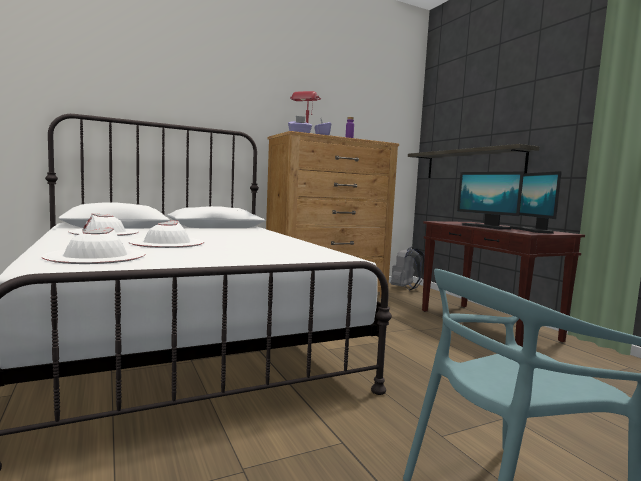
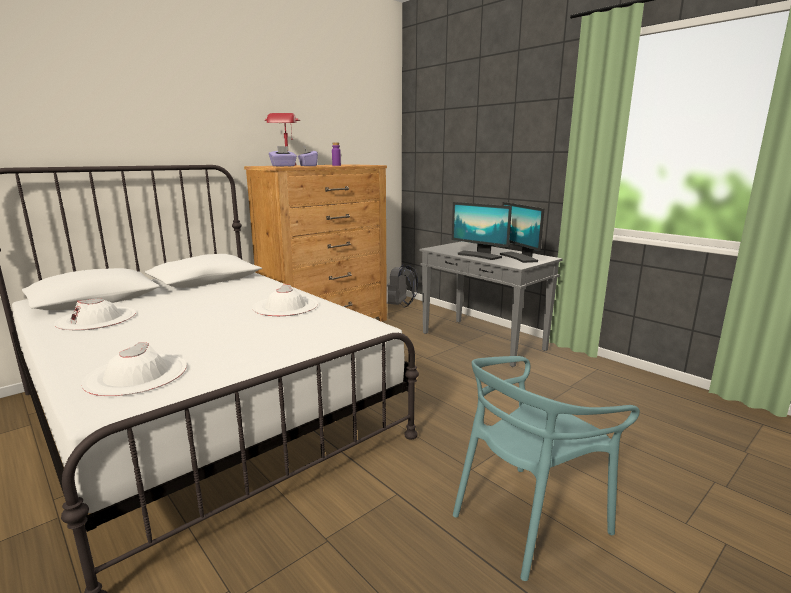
camera: 15 degrees left, 10 degrees up
white hat [128,220,204,248] -> white hat moved to [252,285,318,316]
shelf [408,144,539,178] -> none
brown console table [422,221,585,347] -> grey console table [419,241,562,367]

